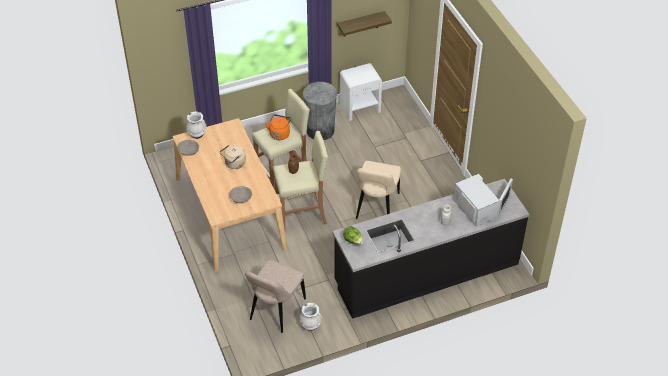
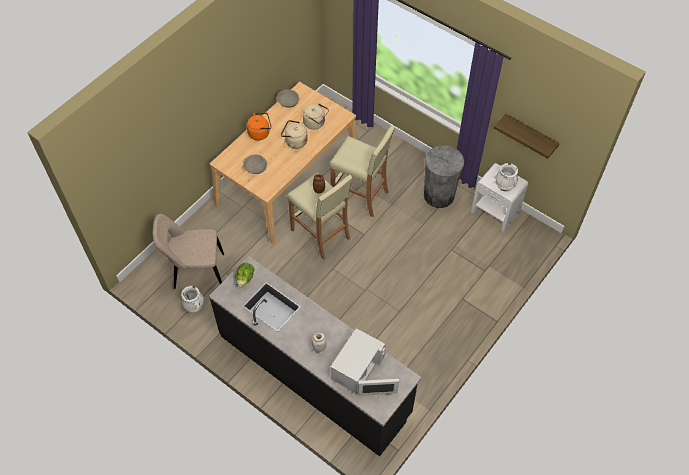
camera: 60 degrees right, 10 degrees up
white vase [186,112,206,139] -> white vase moved to [495,163,518,191]
orange kettle [265,114,292,140] -> orange kettle moved to [247,112,271,141]
beige chair [356,161,401,219] -> none
none -> beige kettle [303,103,329,130]

